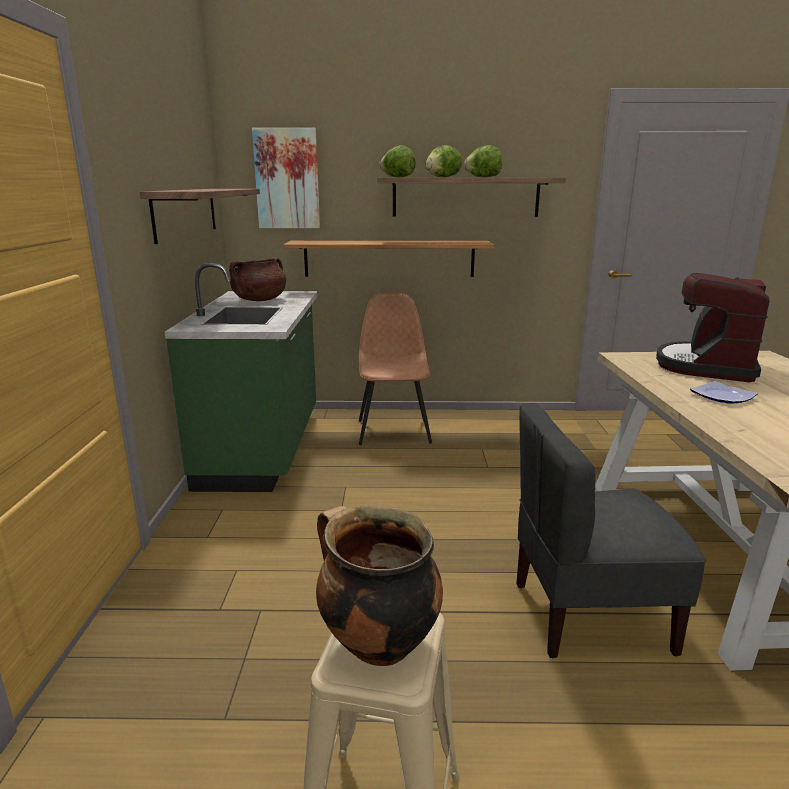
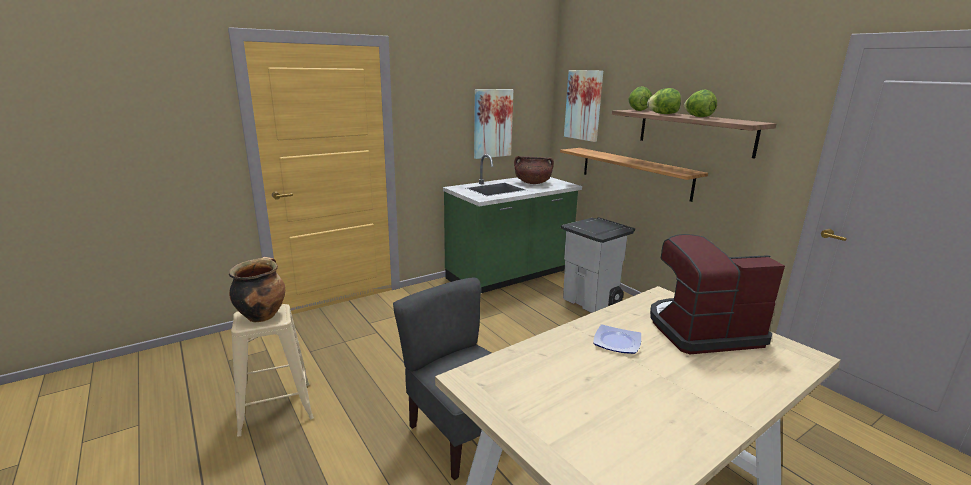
camera: 55 degrees right, 0 degrees up
shelf [140,189,260,244] -> picture [474,89,513,159]
brown chair [359,293,432,445] -> grey trash can [561,217,635,313]

